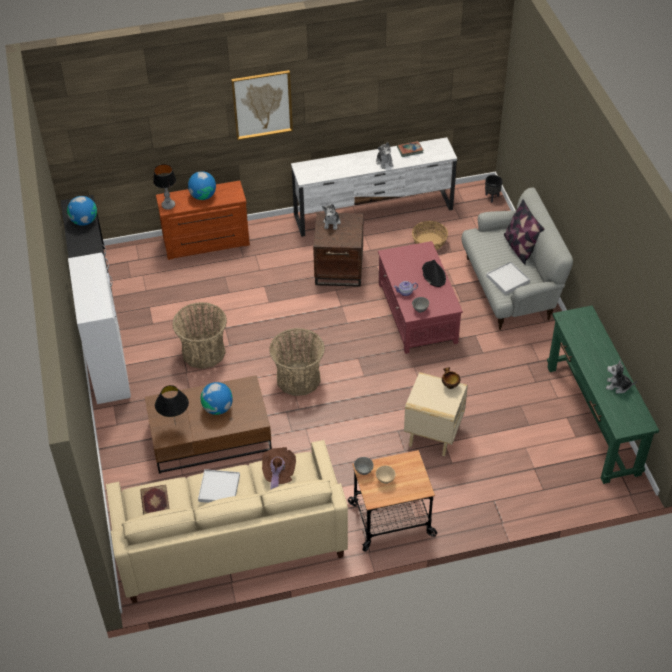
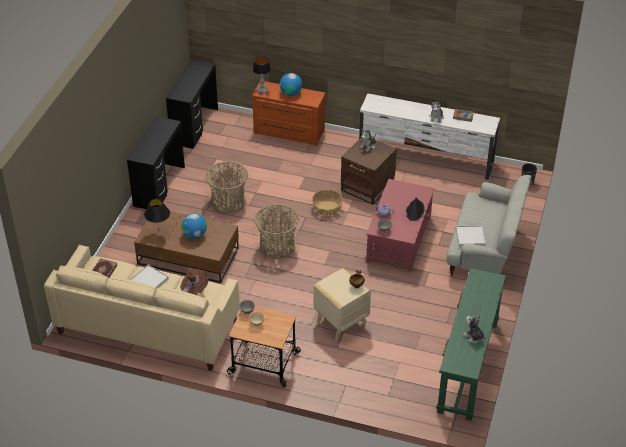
camera: 30 degrees right, 5 degrees down
globe [67,196,97,226] -> none
white cabinet [68,253,131,404] -> black desk [127,116,185,209]
picture [231,70,293,140] -> none
basket [412,221,448,250] -> basket moved to [312,190,343,216]
pillow [504,199,544,265] -> none

